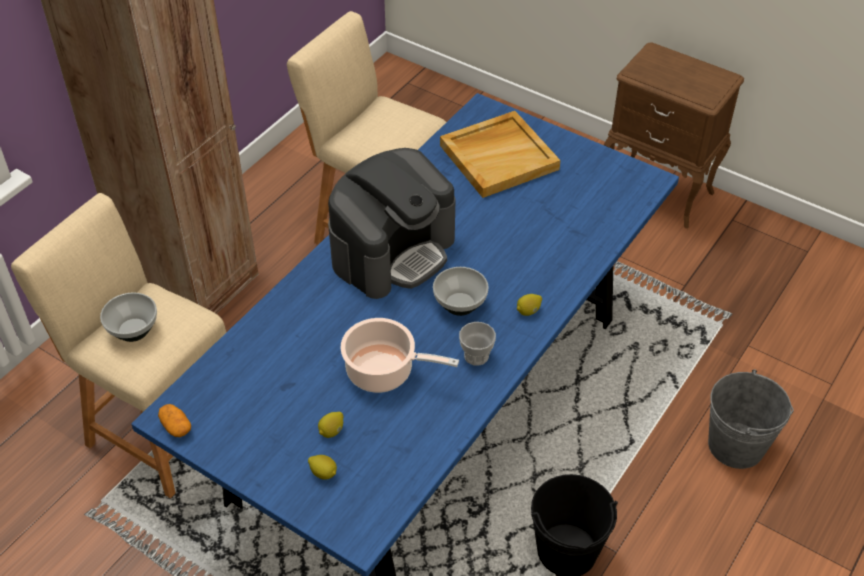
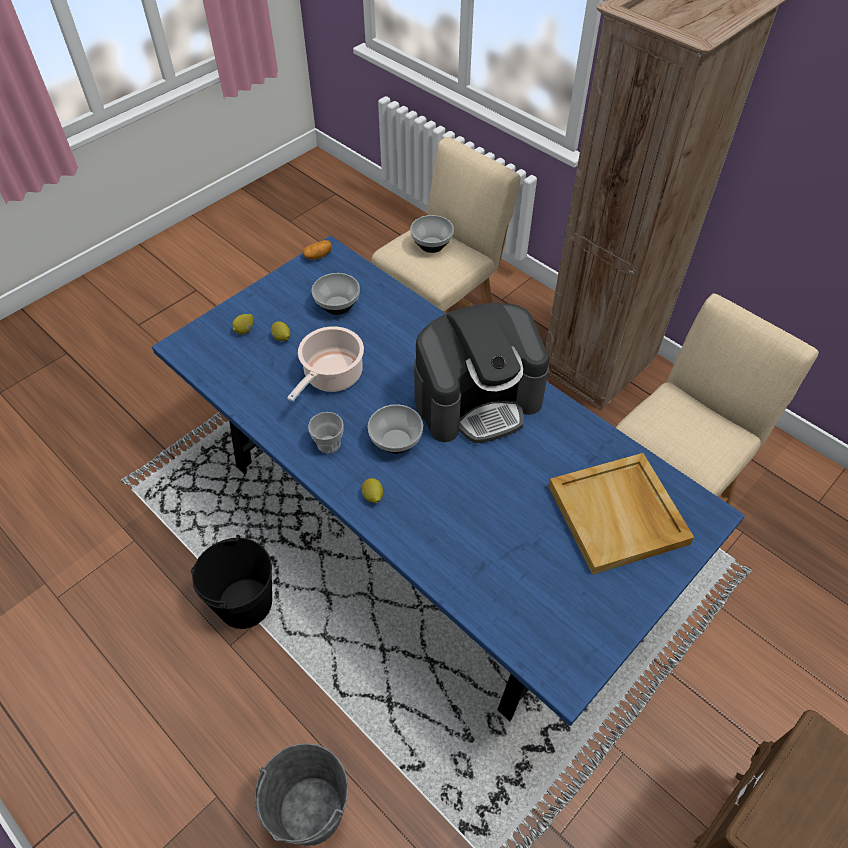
camera: 100 degrees right, 5 degrees up
coffee machine [328,148,456,299] -> coffee machine turned 75 degrees counterclockwise [414,303,549,443]
none -> bowl [312,273,360,315]

